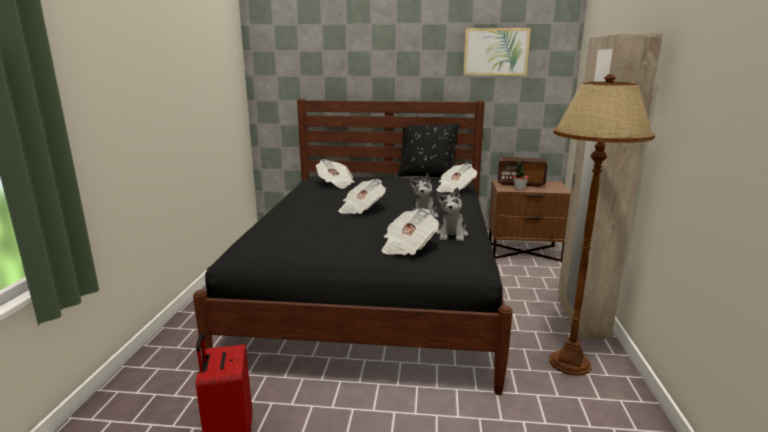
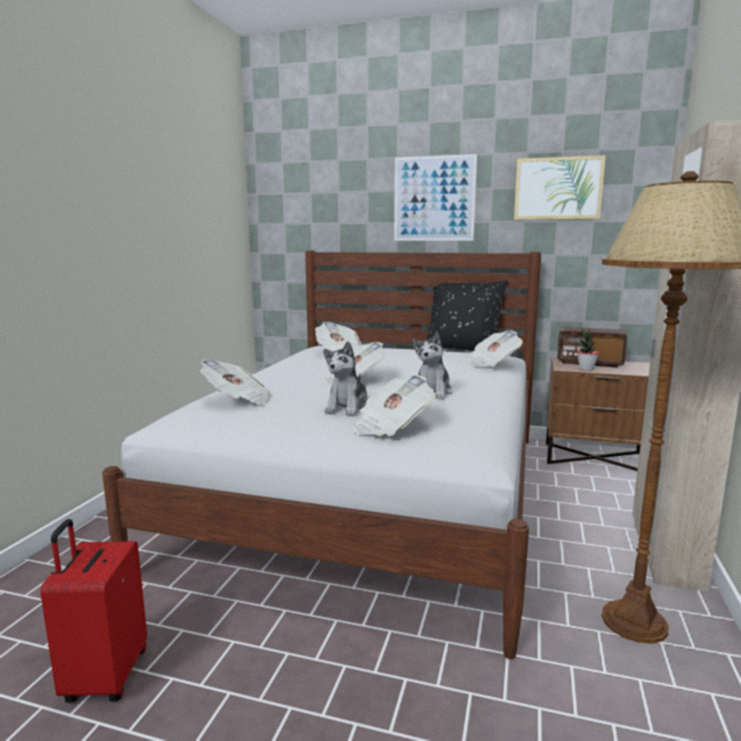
camera: 10 degrees right, 5 degrees down
black bed [193,99,513,395] -> white bed [102,250,541,659]
plush toy [436,187,468,242] -> plush toy moved to [324,341,367,416]
none -> newspaper [200,359,270,405]
none -> picture [394,154,477,241]

